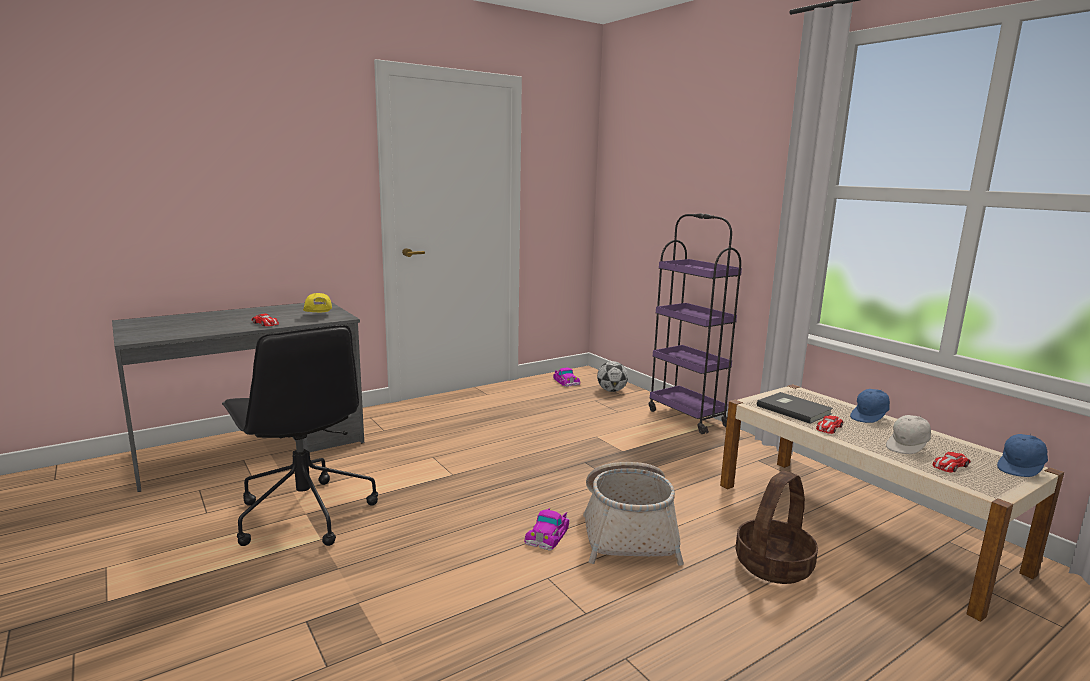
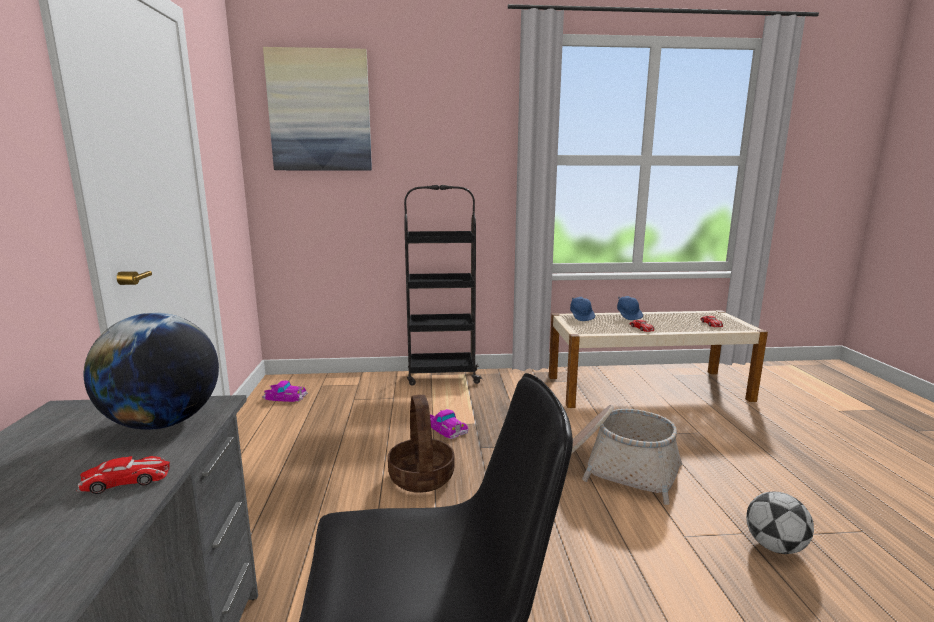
camera: 60 degrees left, 0 degrees up
yellow cap [303,293,332,312] -> globe [84,313,219,430]
toy car [525,508,570,551] -> toy car moved to [430,409,468,439]
football [597,361,628,392] -> football moved to [746,491,814,554]
purple cart [649,213,742,434] -> black cart [404,185,483,386]
basket [736,470,818,584] -> basket moved to [388,395,454,493]
grey book [757,392,833,424] -> none
white cap [886,415,931,454] -> none
blue cap [997,434,1048,477] -> blue cap moved to [570,297,595,321]
none -> picture [263,47,372,171]

